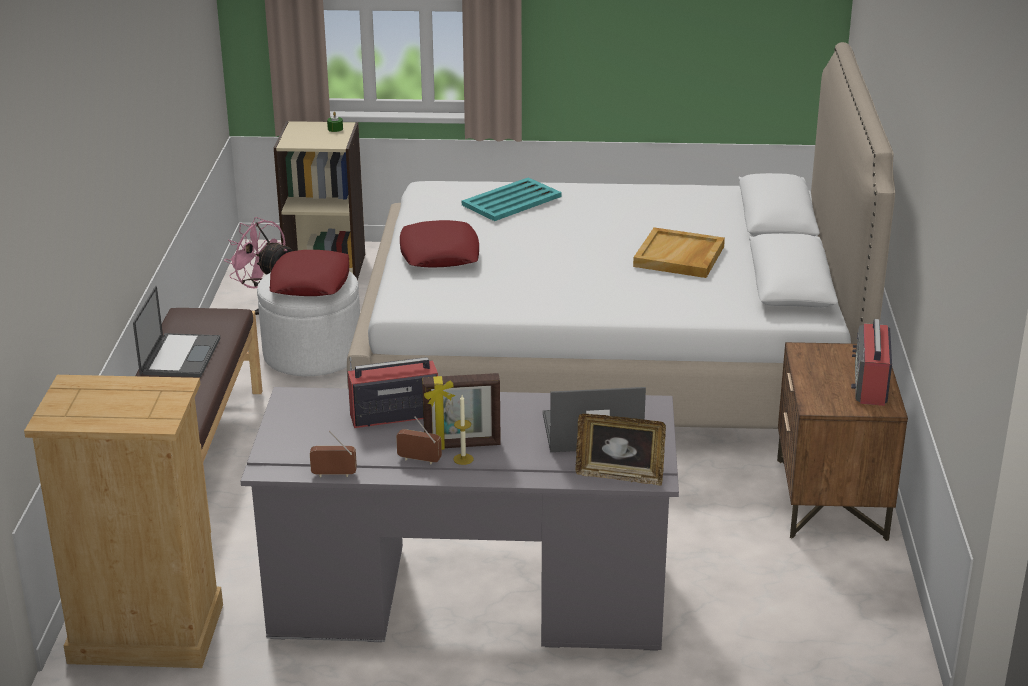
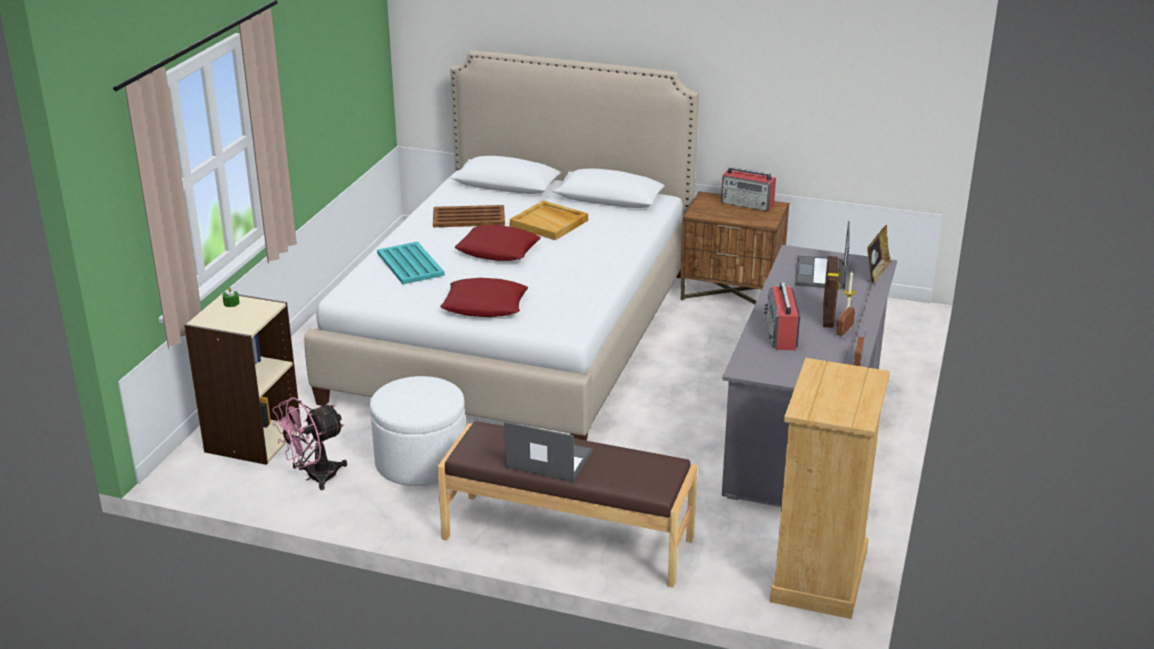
camera: 75 degrees left, 0 degrees up
red pillow [270,250,349,296] -> red pillow moved to [455,225,541,261]
none -> brown tray [433,205,505,227]

